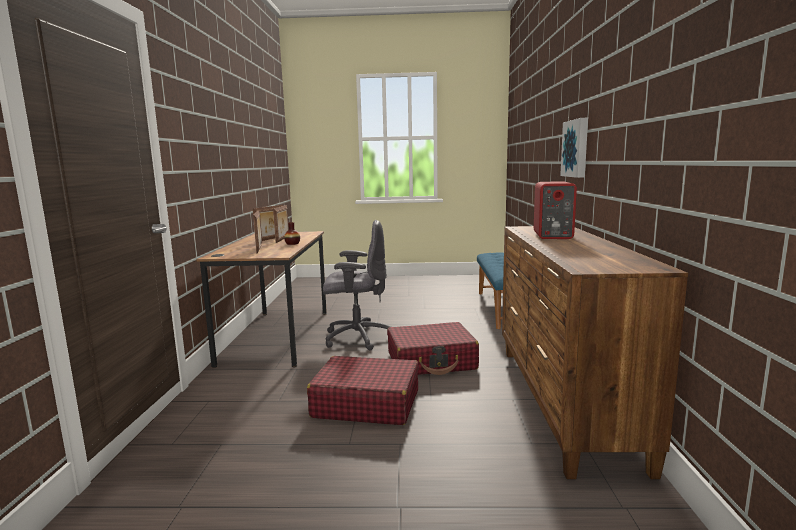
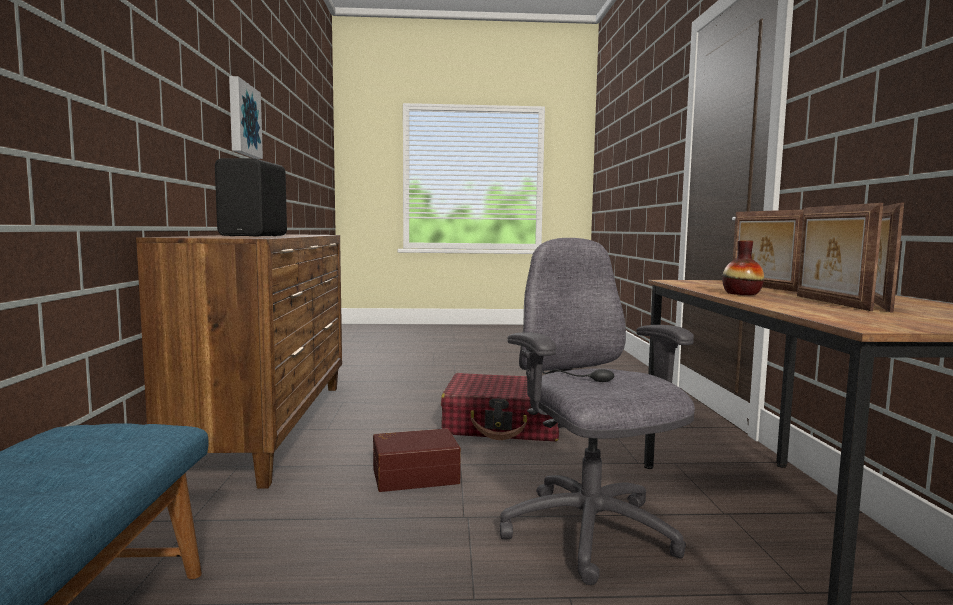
camera: 175 degrees right, 5 degrees down
grey office chair [323,220,391,350] -> grey office chair turned 75 degrees clockwise [500,238,695,585]
red suitcase [387,322,479,375] -> brown storage box [373,428,461,492]
red speaker [534,181,577,239] -> black speaker [215,158,287,237]
picture [560,118,588,178] -> picture moved to [229,76,263,159]

